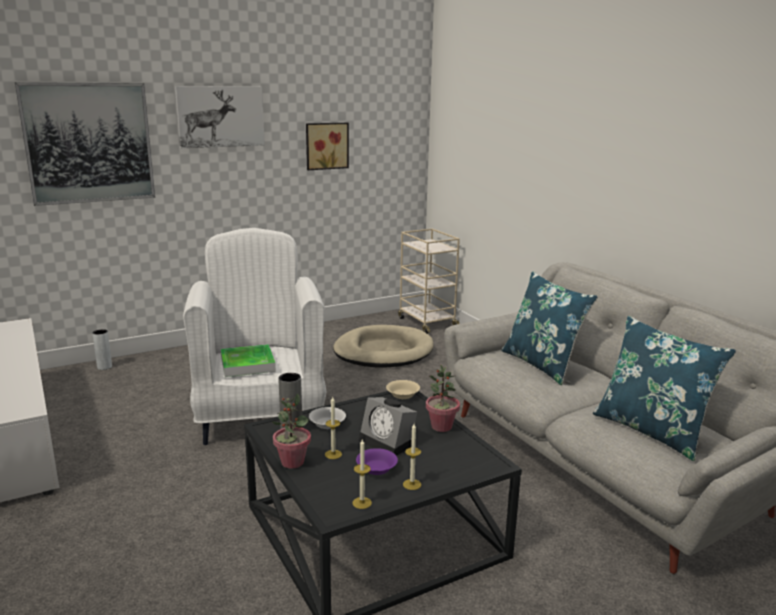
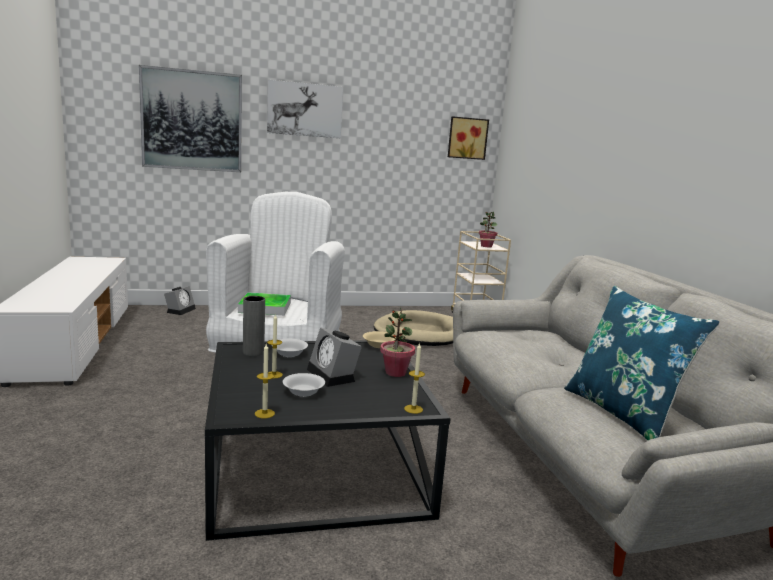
camera: 15 degrees right, 5 degrees down
grey vase [92,329,112,370] -> alarm clock [164,286,196,315]
potted plant [272,394,311,469] -> potted plant moved to [479,212,498,247]
picture [306,123,349,170] -> picture moved to [448,116,489,160]
purple bowl [356,448,398,475] -> white bowl [283,373,325,397]
candle [403,424,421,490] -> candle moved to [404,343,425,414]
blue pillow [501,271,598,385] -> none

